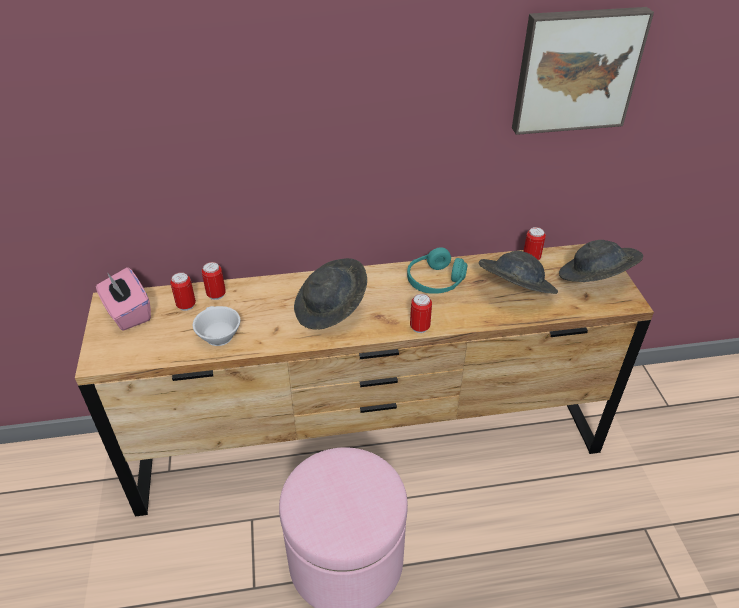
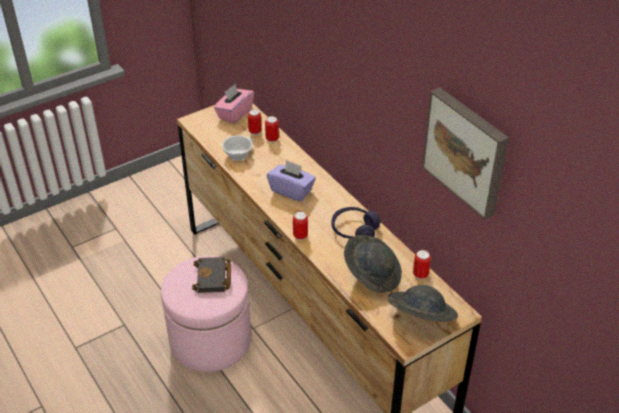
camera: 65 degrees right, 0 degrees up
grey hat [294,258,367,330] -> purple tissue box [267,160,316,202]
turquoise headphones [407,247,467,294] -> purple headphones [332,207,380,239]
none -> black book [192,257,231,293]

